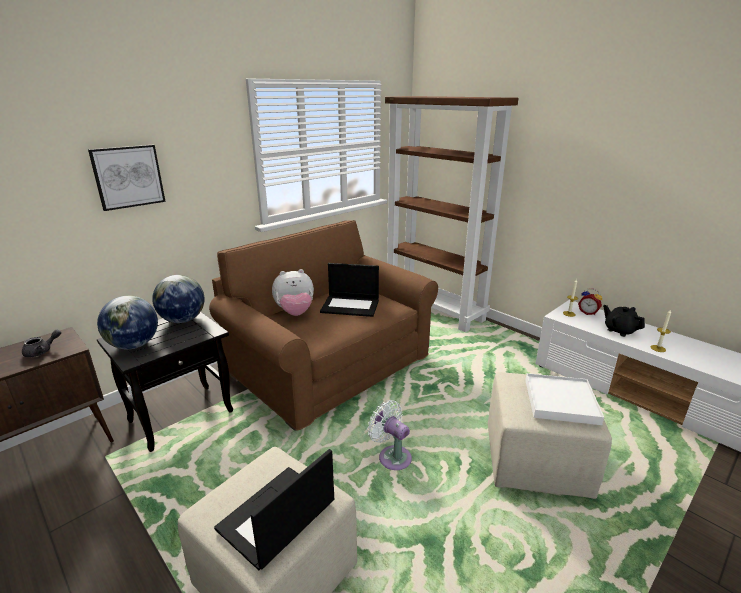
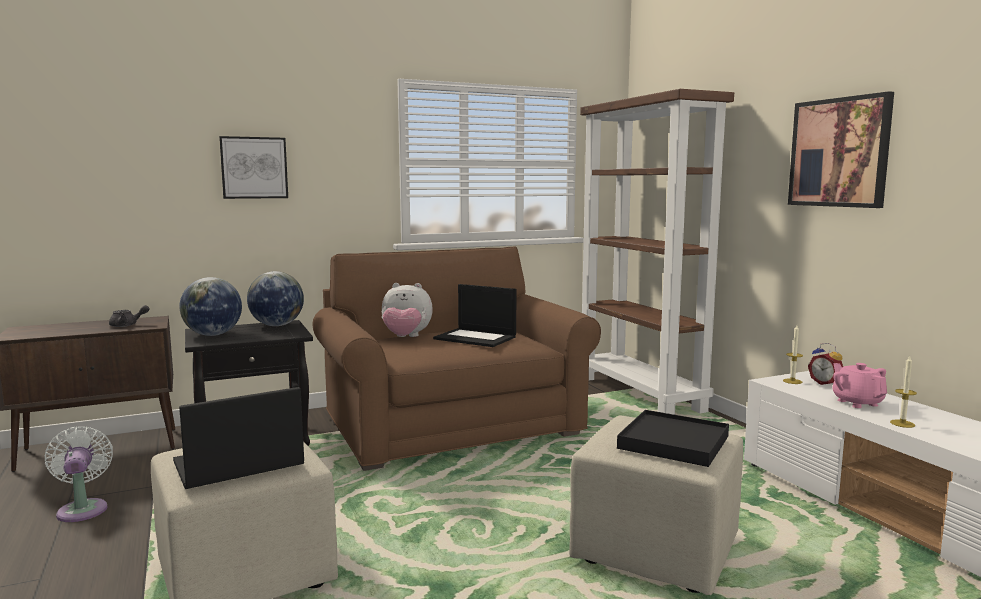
camera: 20 degrees right, 15 degrees down
white fan [368,400,412,470] -> white fan moved to [45,427,113,522]
white tray [525,373,604,425] -> black tray [617,410,729,467]
black teapot [603,305,645,337] -> pink teapot [832,363,887,408]
none -> picture [788,91,894,208]

